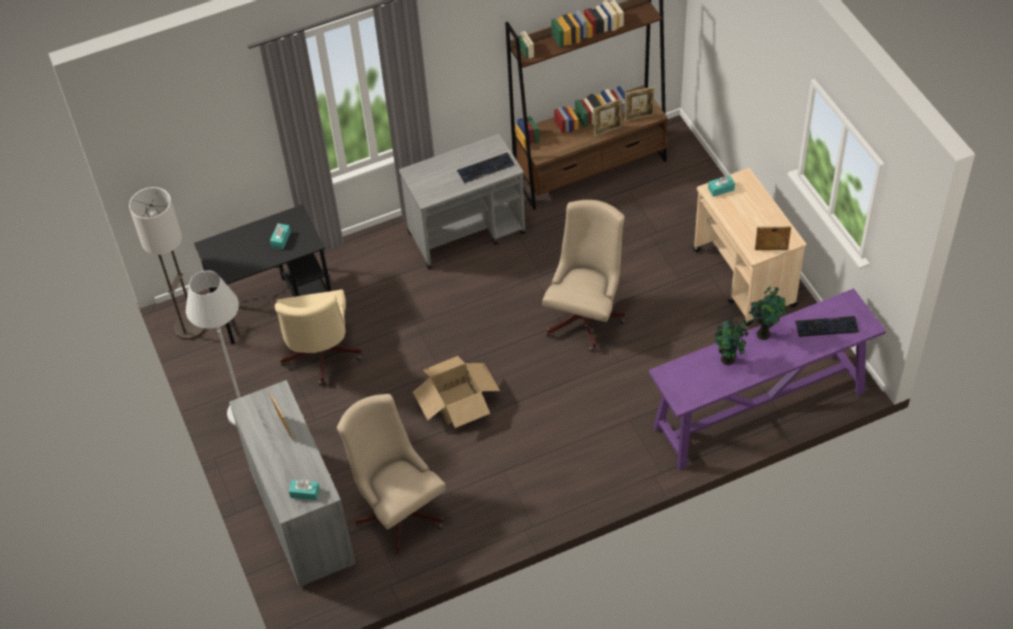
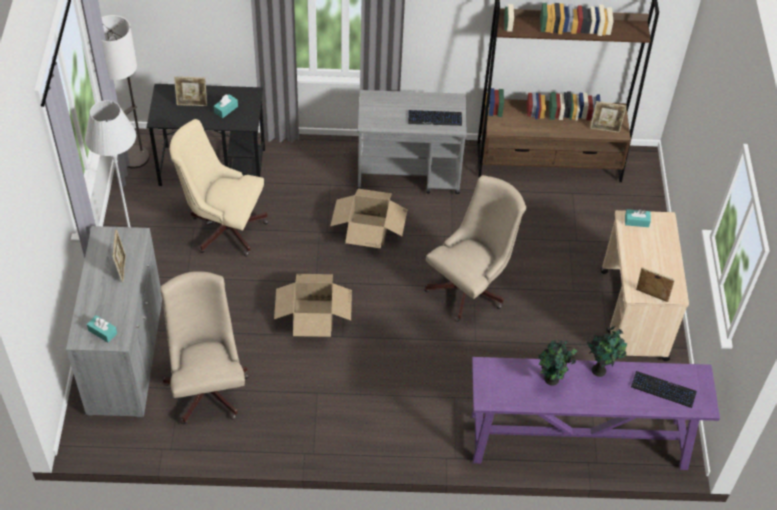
camera: 20 degrees right, 0 degrees up
beige office chair [275,289,362,386] -> beige office chair turned 90 degrees clockwise [170,119,269,256]
picture frame [593,99,622,136] -> picture frame moved to [174,76,207,106]
none -> cardboard box [330,189,407,248]

